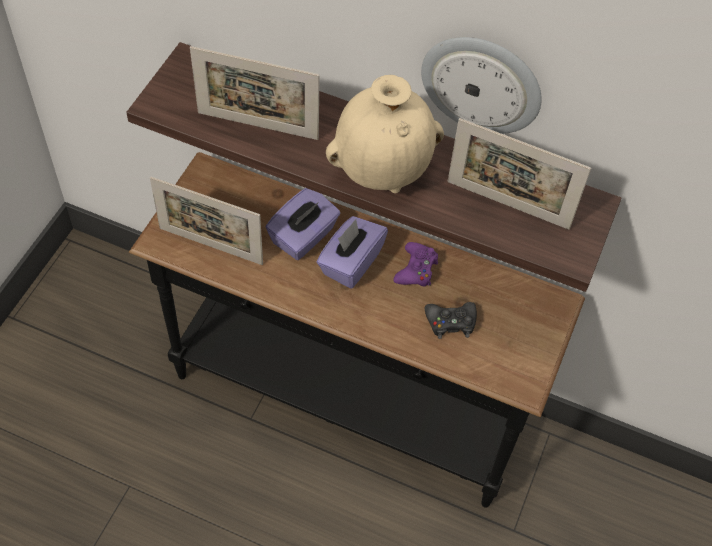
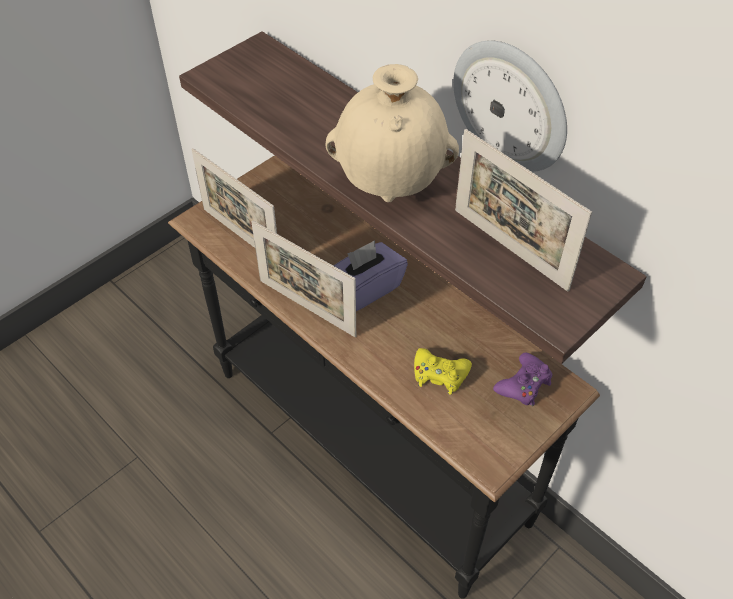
camera: 25 degrees right, 5 degrees down
picture frame [190,46,320,140] -> picture frame moved to [251,220,356,337]
purple tissue box [266,188,341,260] -> none
purple game controller [393,242,438,286] -> purple game controller moved to [493,352,553,406]
black game controller [425,302,477,339] -> yellow game controller [414,348,472,395]

